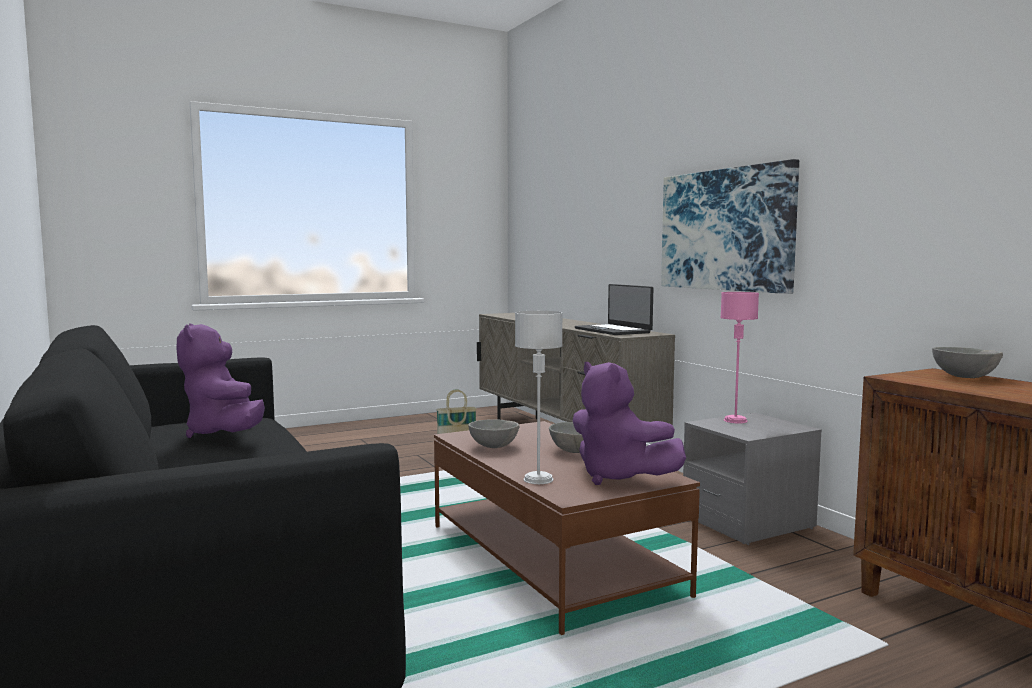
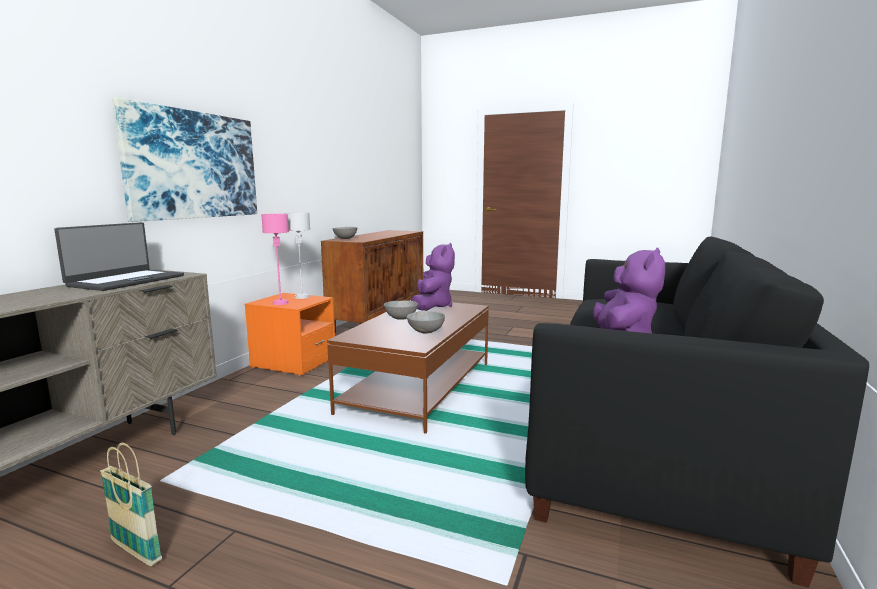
camera: 130 degrees left, 5 degrees up
grey table lamp [515,311,563,484] -> grey table lamp moved to [285,212,310,299]
grey nightstand [683,413,822,545] -> orange nightstand [245,293,335,376]

